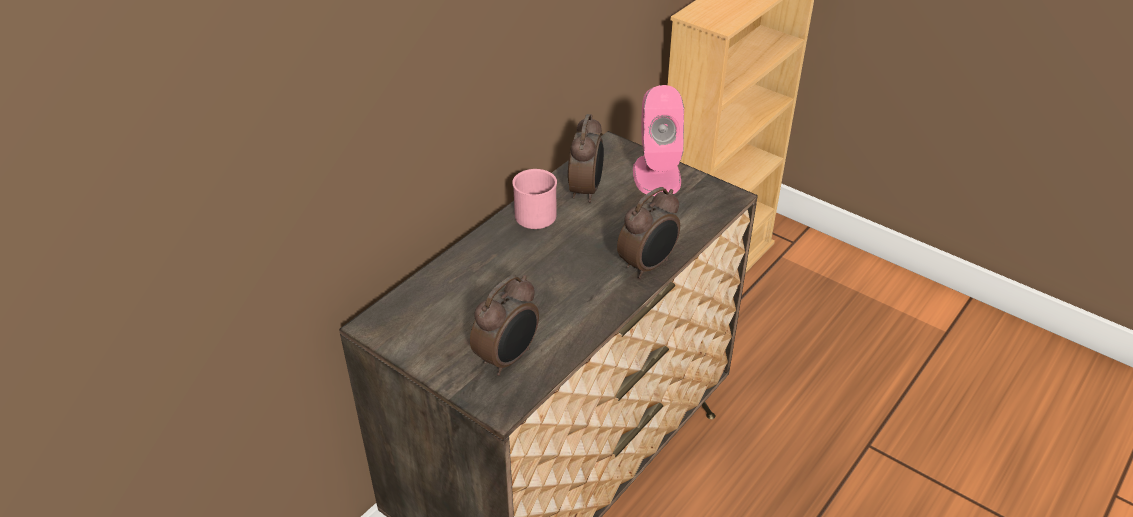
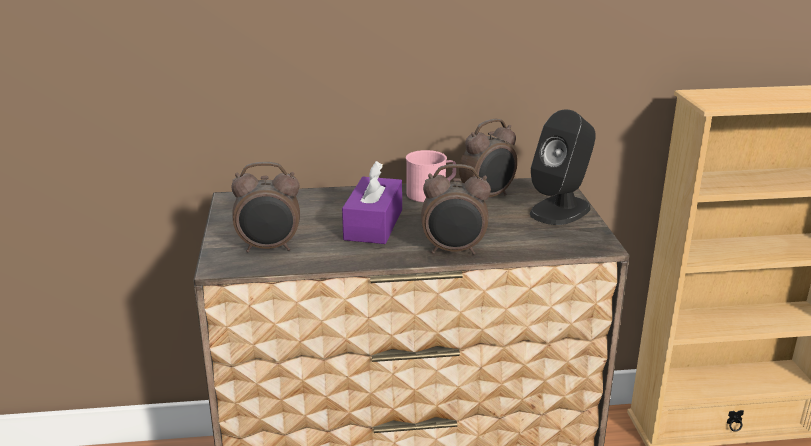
camera: 45 degrees right, 15 degrees down
pink speaker [633,85,684,196] -> black speaker [530,109,596,225]
none -> purple tissue box [342,161,402,244]

